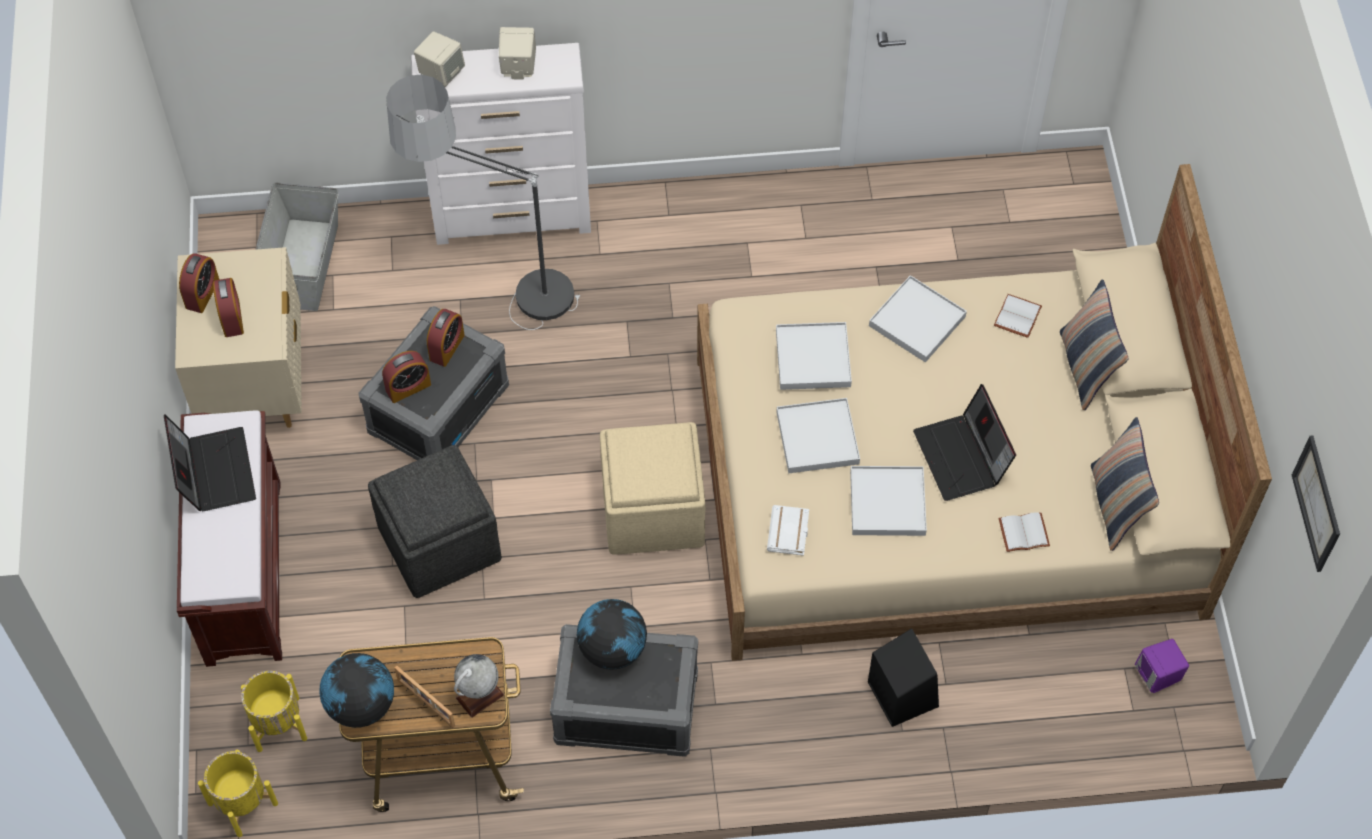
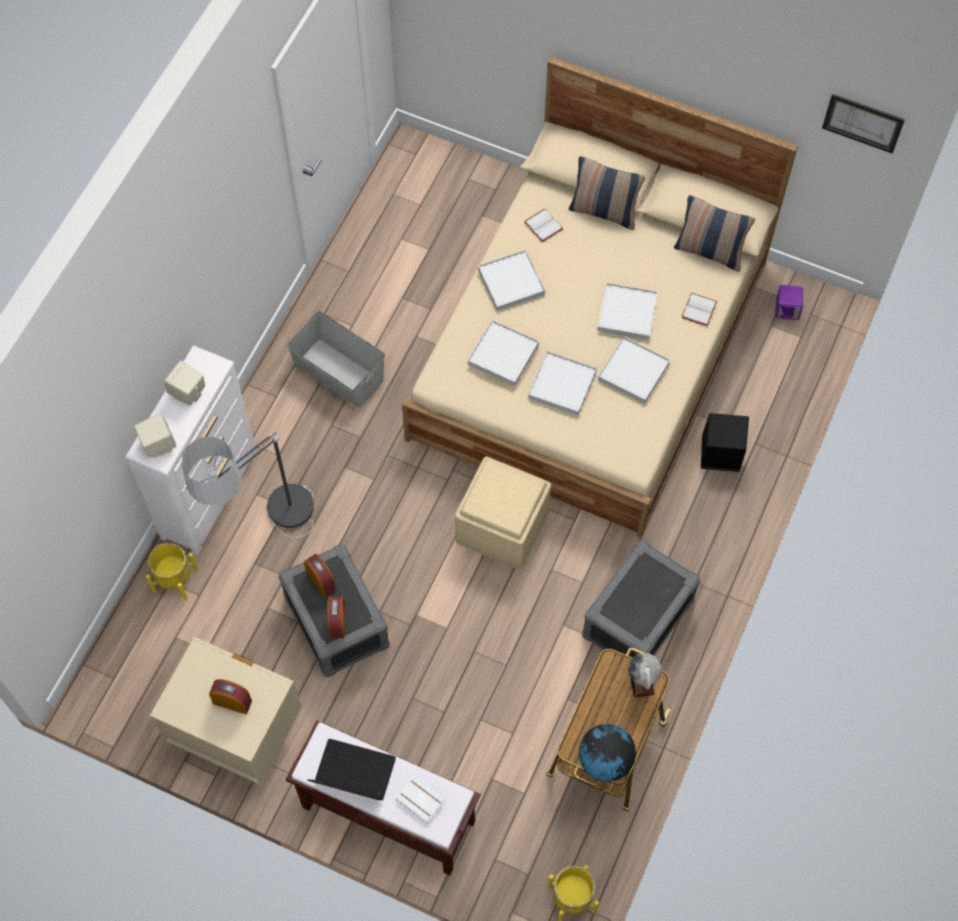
camera: 60 degrees left, 5 degrees up
alarm clock [179,253,220,313] -> none
yellow planter [241,671,307,752] -> yellow planter moved to [146,543,199,601]
grey storage box [255,182,338,311] -> grey storage box moved to [287,311,385,408]
grey ottoman [368,445,502,598] -> none
picture frame [395,666,455,728] -> none
globe [577,599,647,670] -> none
white book [767,505,809,556] -> white book moved to [395,776,445,824]
laptop [913,384,1016,501] -> white tray [597,283,658,340]

